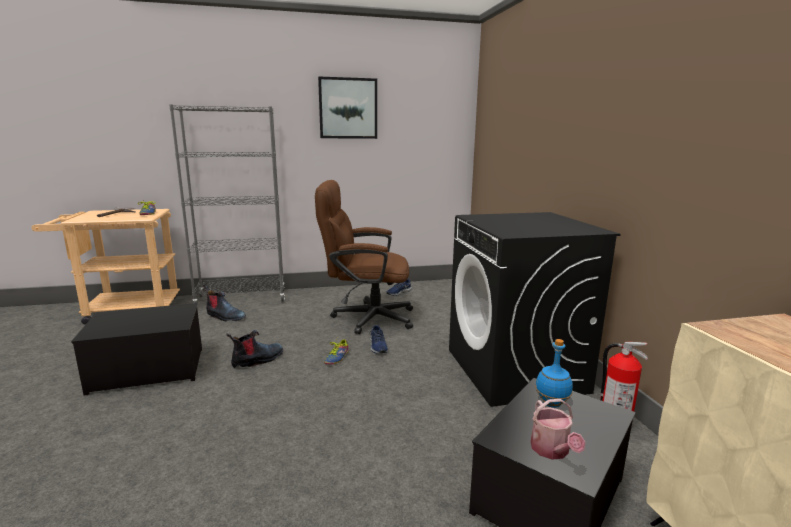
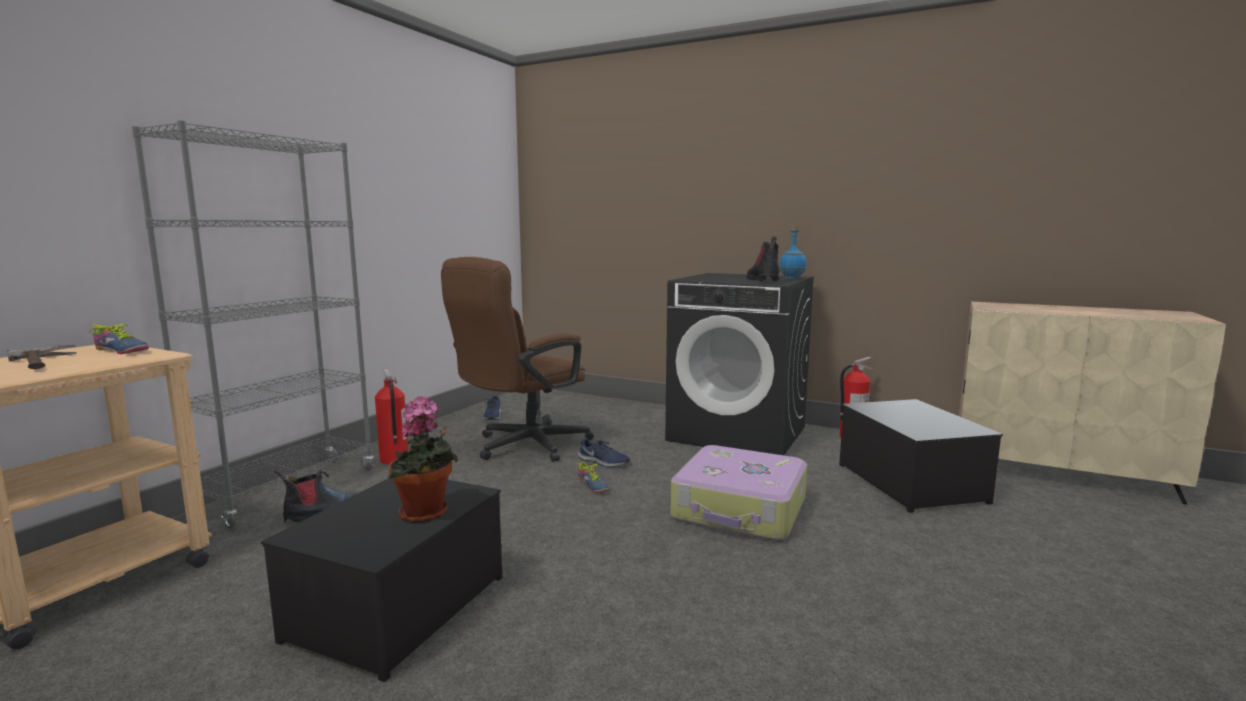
camera: 50 degrees left, 5 degrees down
boot [226,330,283,369] -> boot moved to [746,236,780,282]
picture [318,77,377,139] -> none
watering can [531,399,585,460] -> none
blue bottle [535,339,573,408] -> blue bottle moved to [780,226,806,280]
none -> fire extinguisher [375,368,408,465]
none -> potted plant [388,396,458,523]
none -> suitcase [671,445,807,540]

